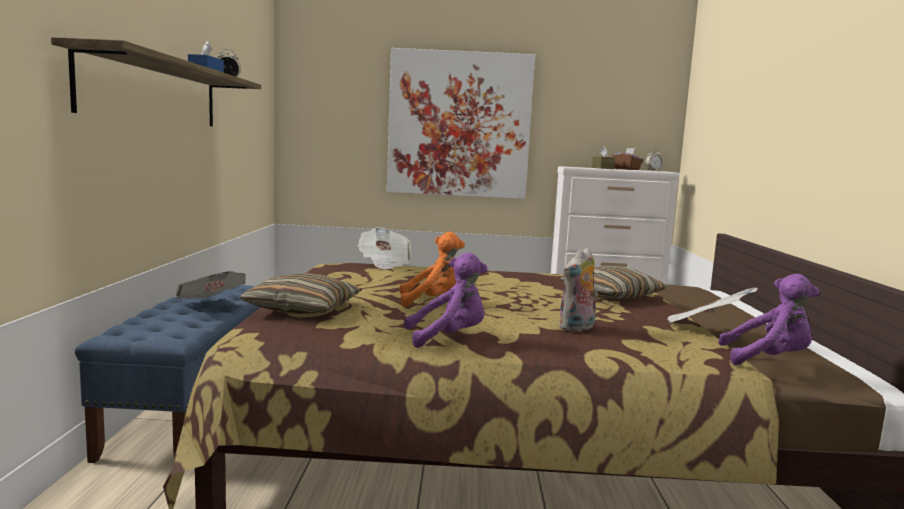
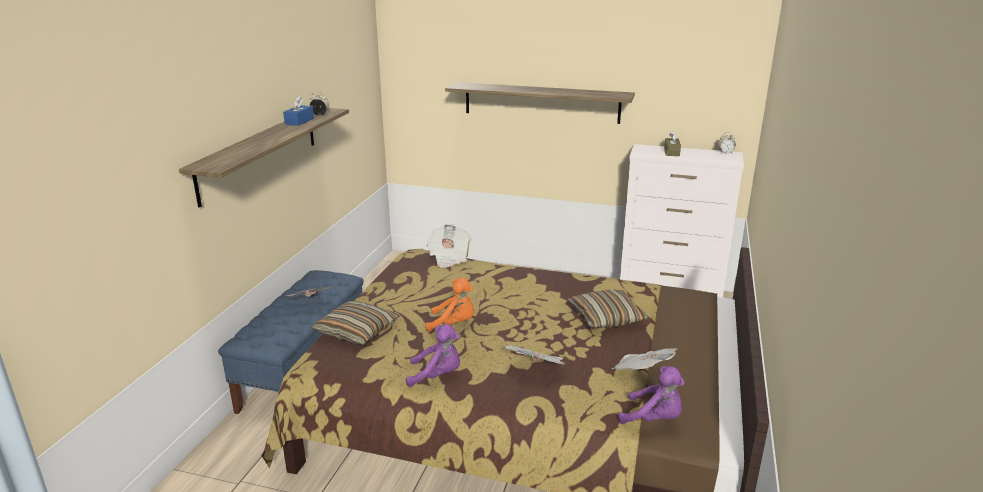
camera: 15 degrees right, 15 degrees up
picture [387,48,535,199] -> shelf [445,82,635,124]
plush toy [558,248,598,332] -> newspaper [505,345,564,365]
brown tissue box [612,148,644,170] -> none

